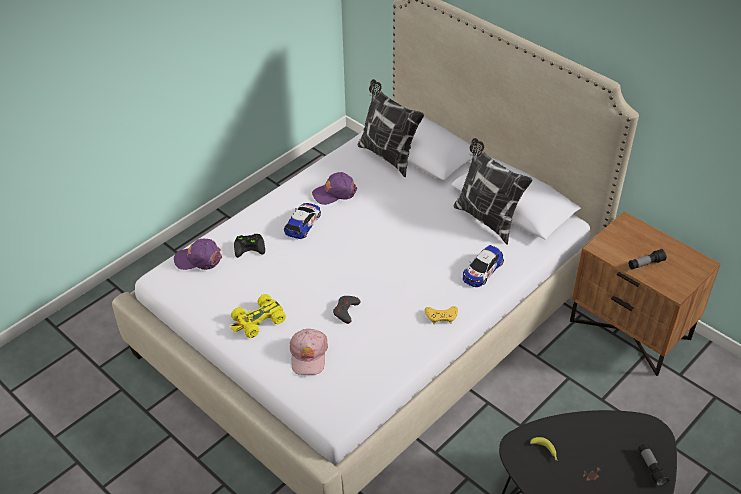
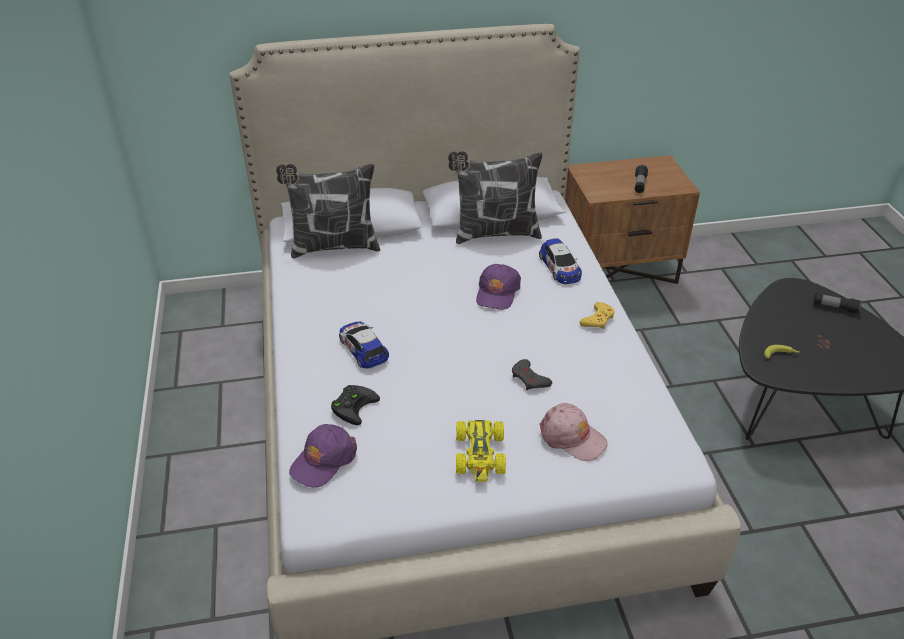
camera: 55 degrees left, 5 degrees down
purple cap [312,172,357,205] -> purple cap moved to [476,264,521,310]

